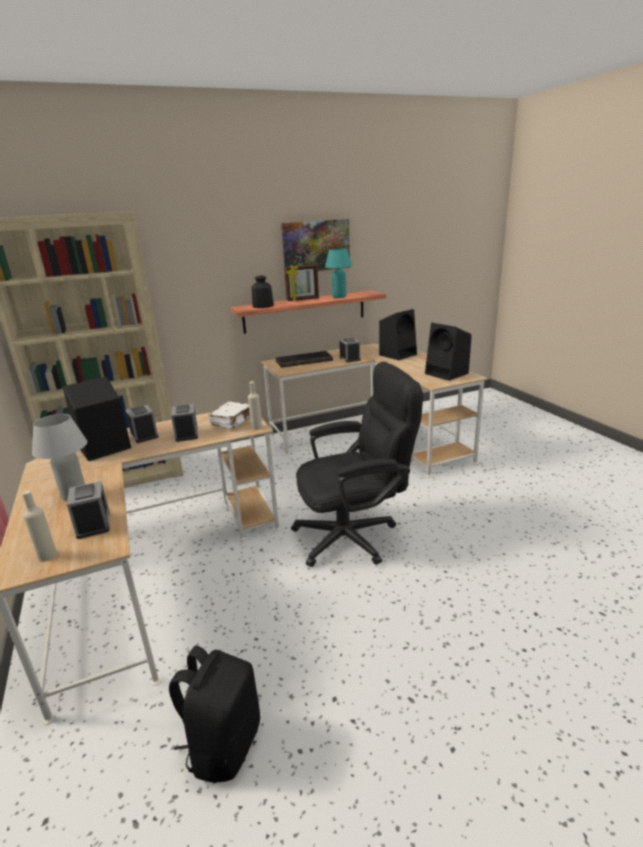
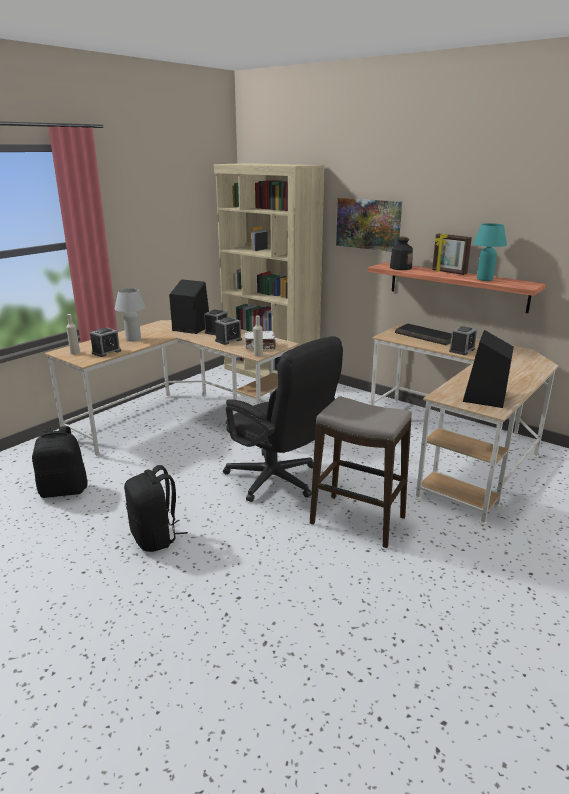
camera: 60 degrees right, 0 degrees up
picture [281,219,350,271] -> picture moved to [336,198,402,252]
black speaker [379,309,417,360] -> none
none -> black backpack [124,465,188,552]
none -> stool [310,396,412,548]

